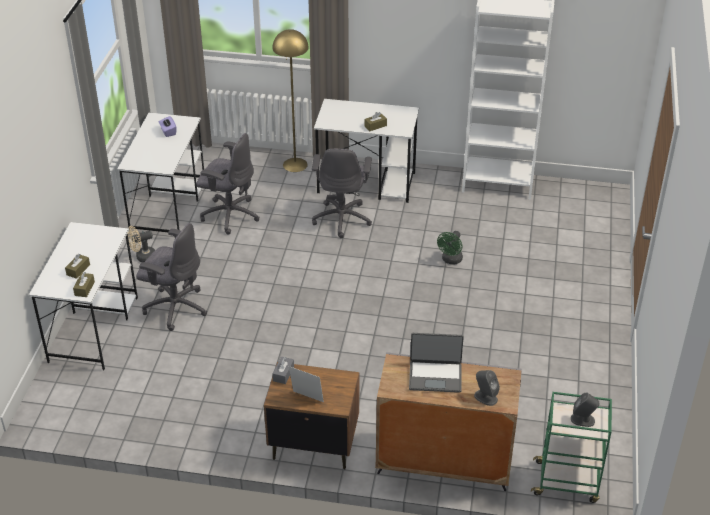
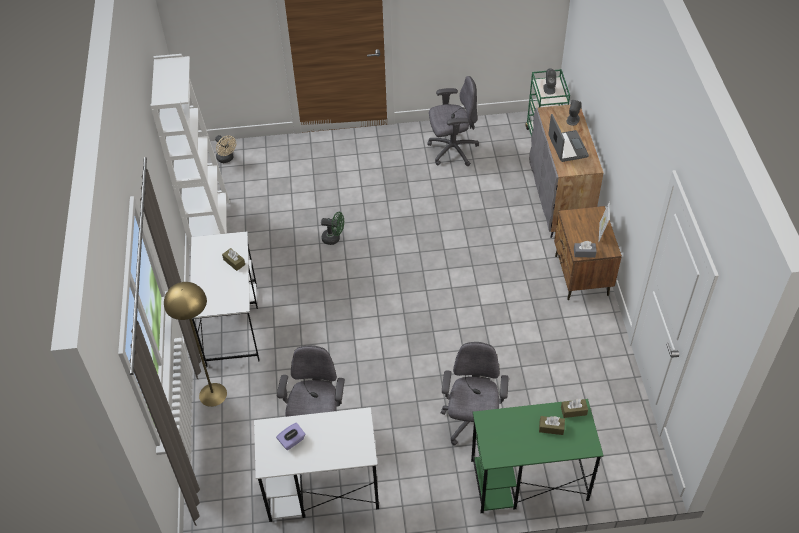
camera: 105 degrees left, 10 degrees up
white desk [29,222,138,370] -> green desk [471,399,604,513]
beige fan [127,226,155,262] -> beige fan moved to [215,135,236,163]
grey office chair [312,149,372,238] -> grey office chair moved to [427,76,479,166]

